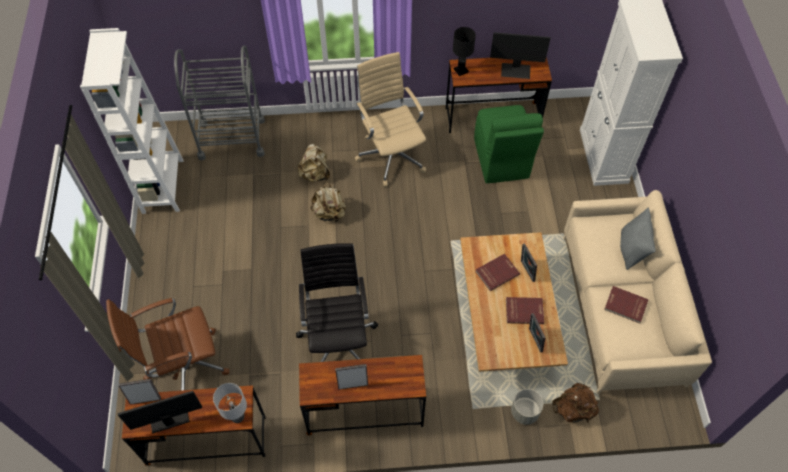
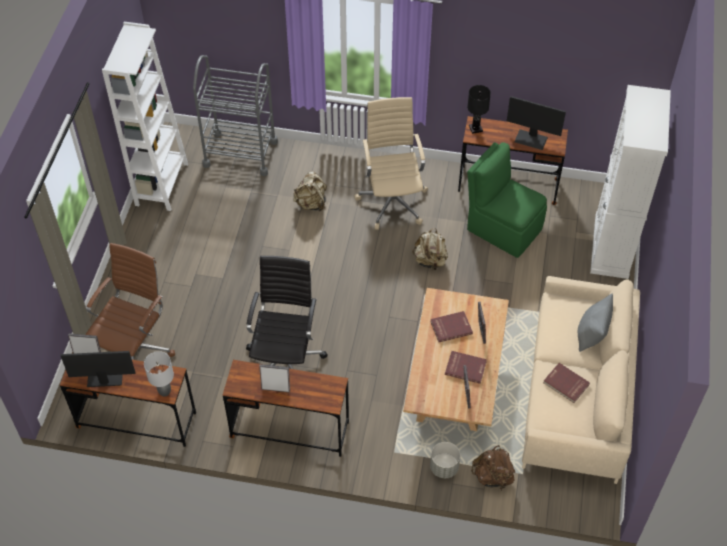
camera: 15 degrees right, 5 degrees down
brown office chair [106,298,229,390] -> brown office chair turned 120 degrees clockwise [85,243,175,360]
beige backpack [310,183,346,223] -> beige backpack moved to [412,228,448,270]
green chair [474,105,544,183] -> green chair turned 120 degrees clockwise [467,142,547,258]

